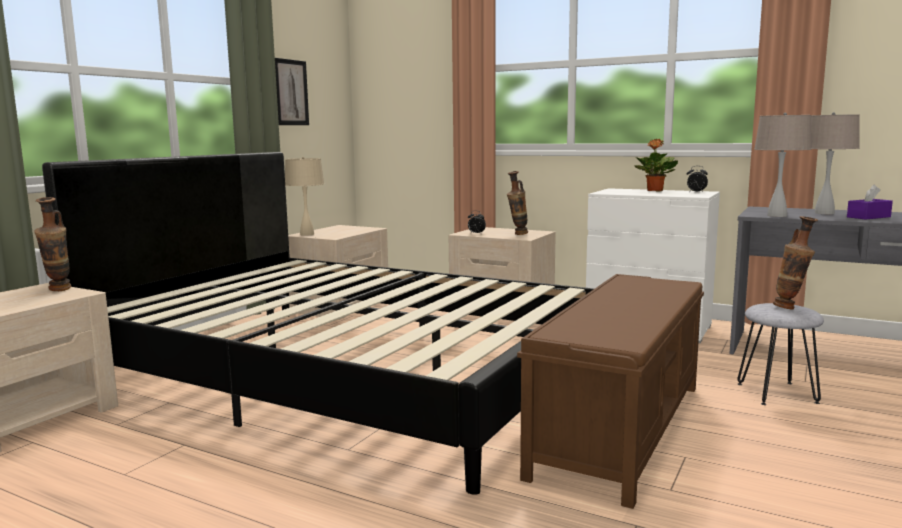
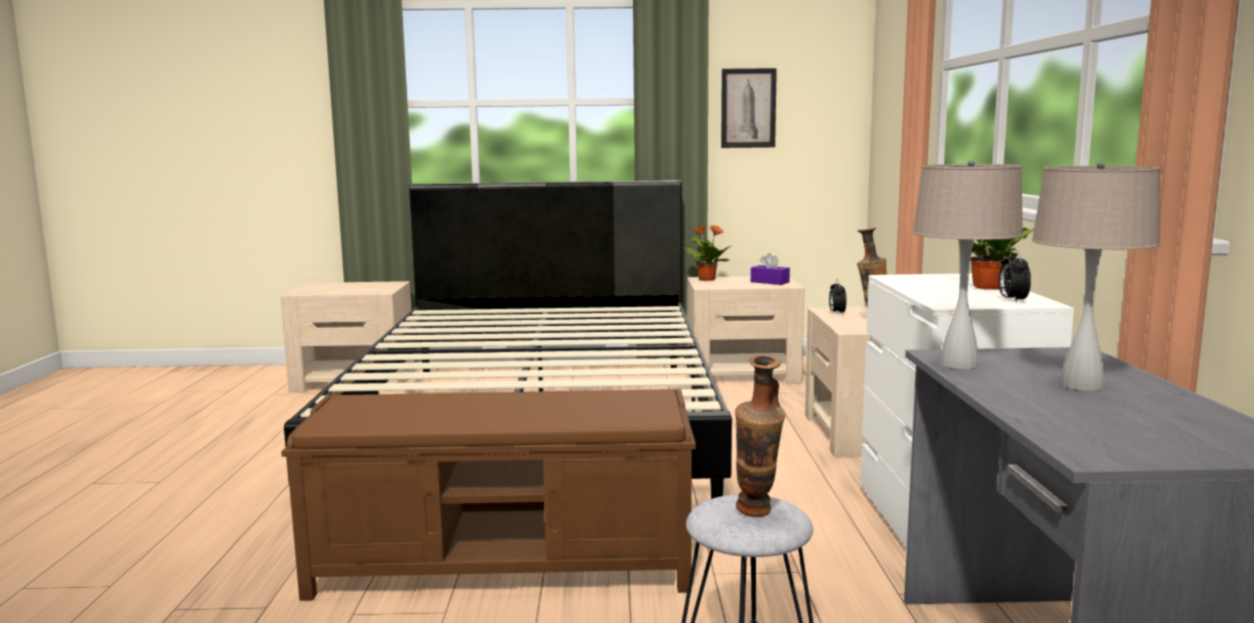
camera: 60 degrees right, 0 degrees up
vase [34,197,71,291] -> none
beige table lamp [285,157,324,236] -> potted plant [683,225,731,281]
purple tissue box [847,185,893,220] -> purple tissue box moved to [751,253,790,285]

